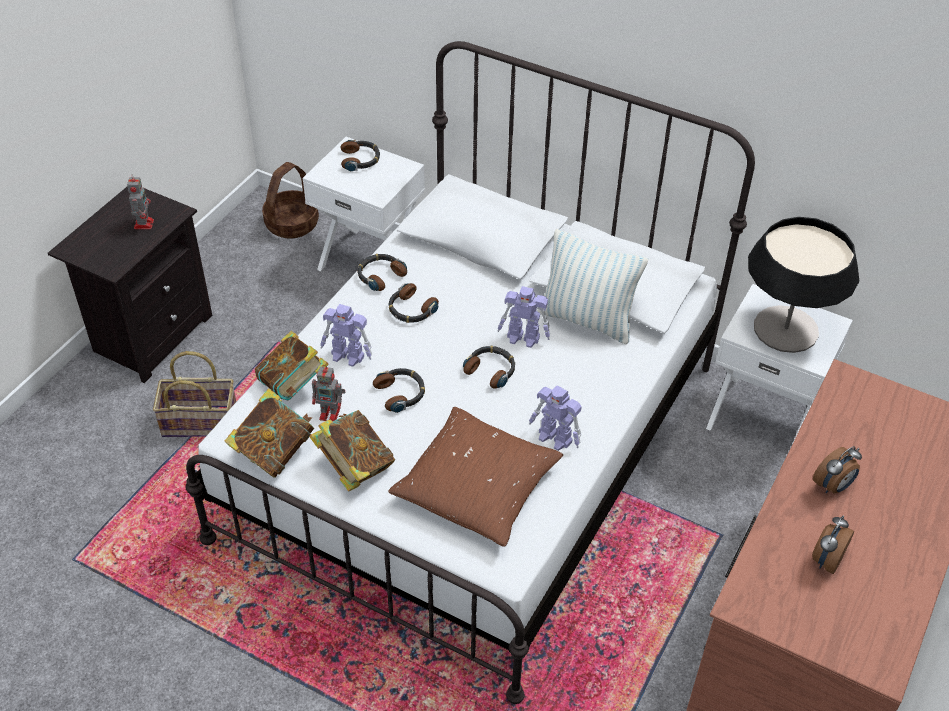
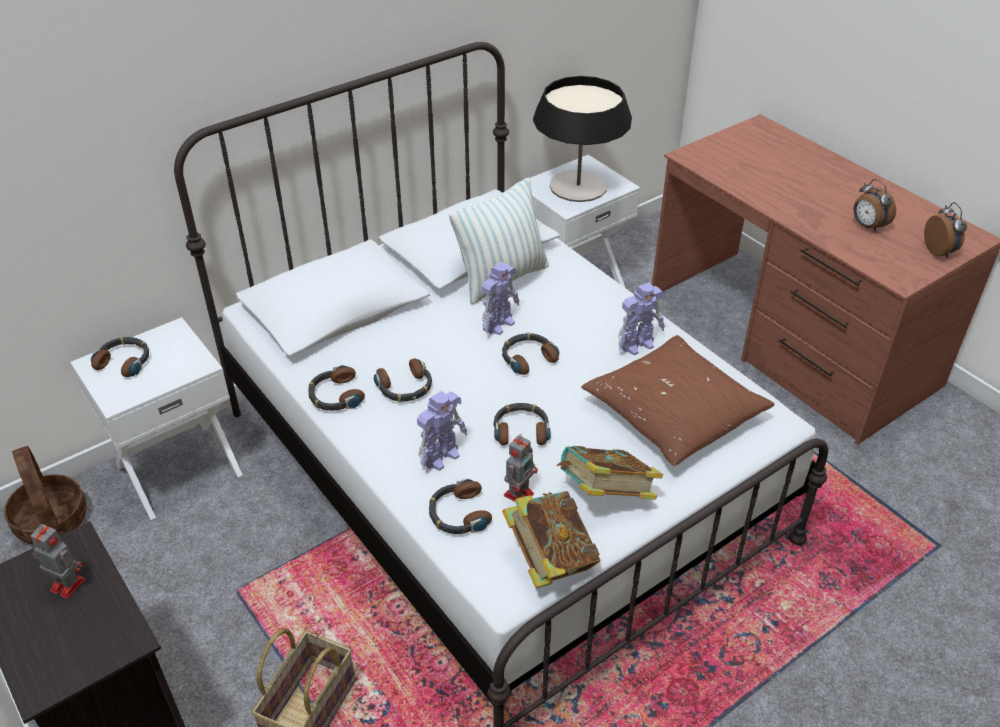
camera: 65 degrees left, 5 degrees down
book [255,331,329,400] -> headphones [429,479,492,534]
alarm clock [813,446,862,493] -> alarm clock moved to [924,202,967,258]

